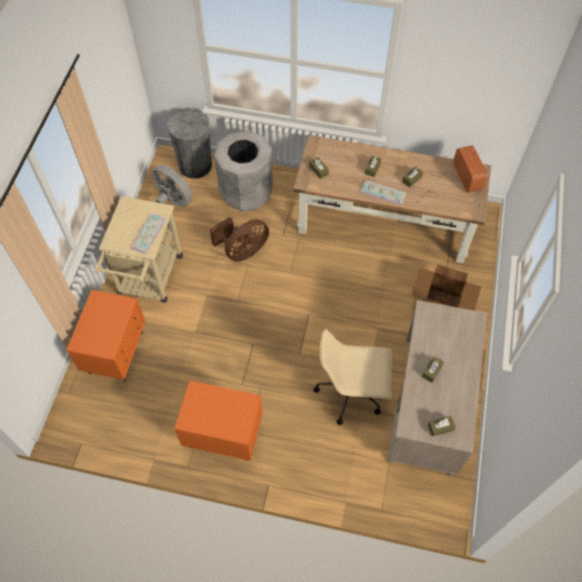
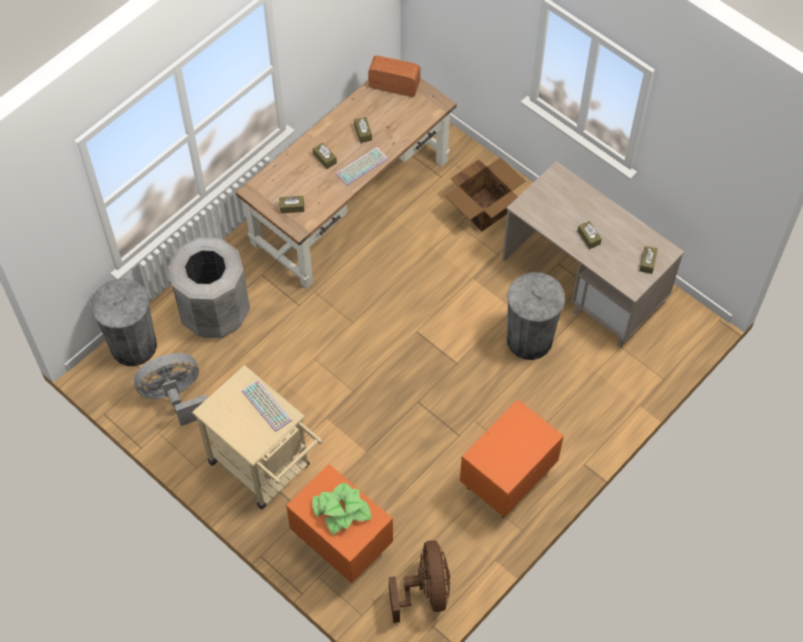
camera: 60 degrees left, 0 degrees up
brown fan [210,217,269,262] -> brown fan moved to [389,540,450,623]
beige office chair [313,329,392,425] -> grey trash can [507,272,565,360]
none -> potted plant [312,483,371,535]

